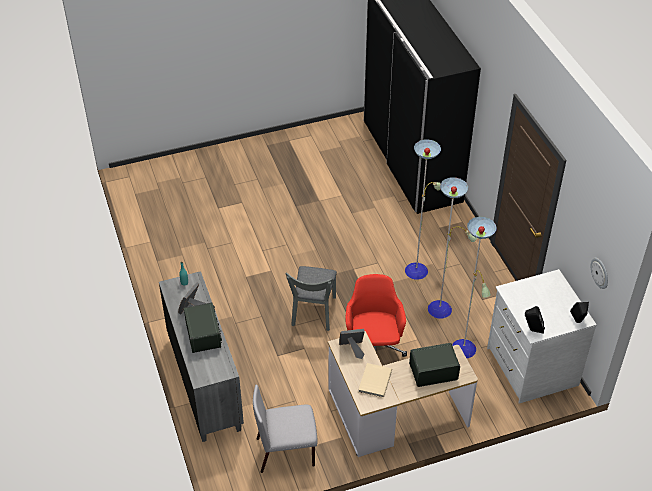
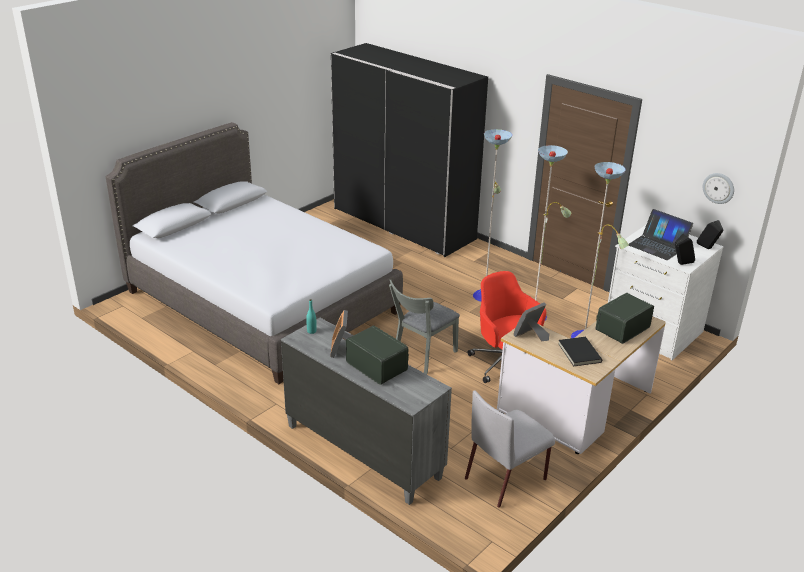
camera: 30 degrees left, 15 degrees down
grey chair [285,266,337,331] -> grey chair turned 60 degrees clockwise [389,280,460,374]
beige book [358,363,392,398] -> black book [559,337,602,366]
none -> grey bed [106,122,403,384]
none -> laptop [629,209,693,260]

